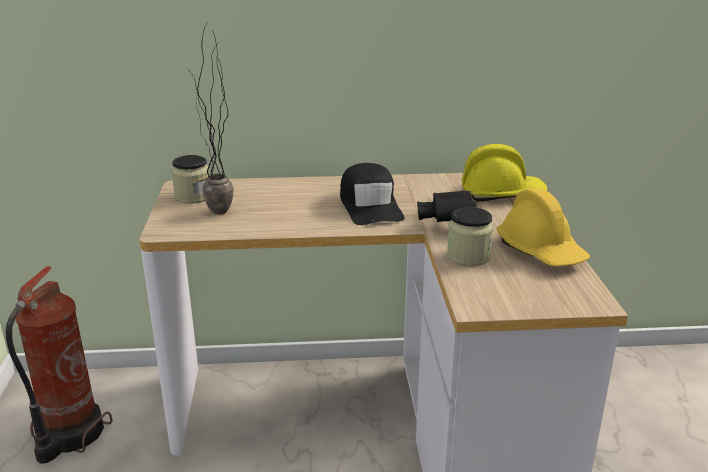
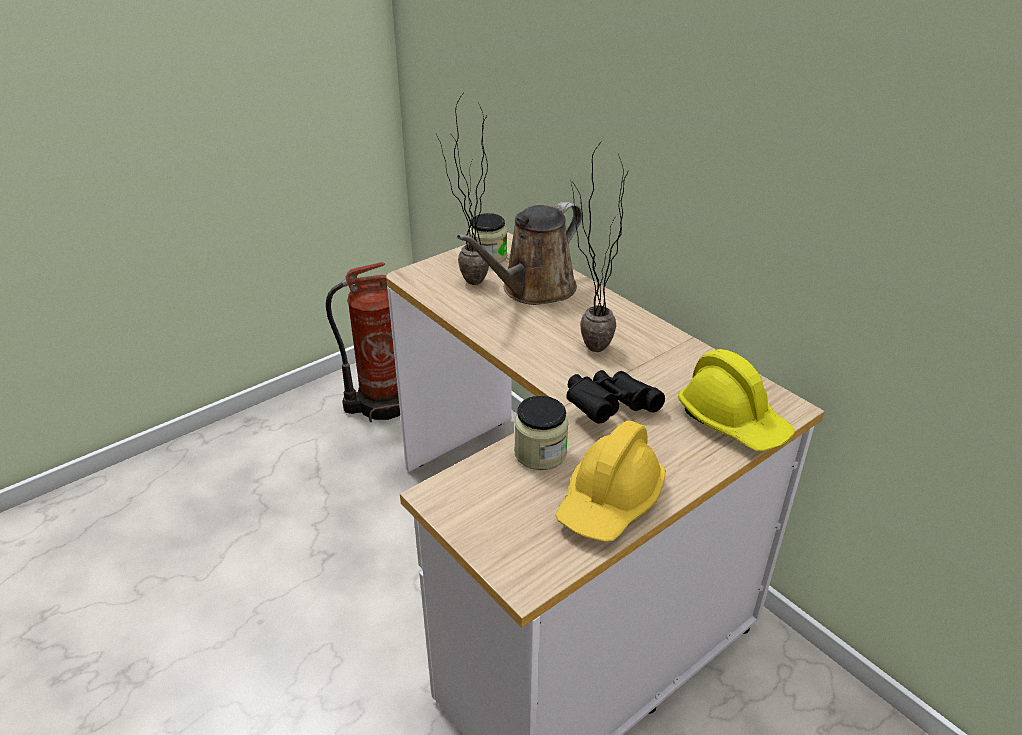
camera: 55 degrees right, 10 degrees up
black cap [340,163,405,225] -> potted plant [571,141,628,352]
none -> brown watering can [457,202,582,305]

